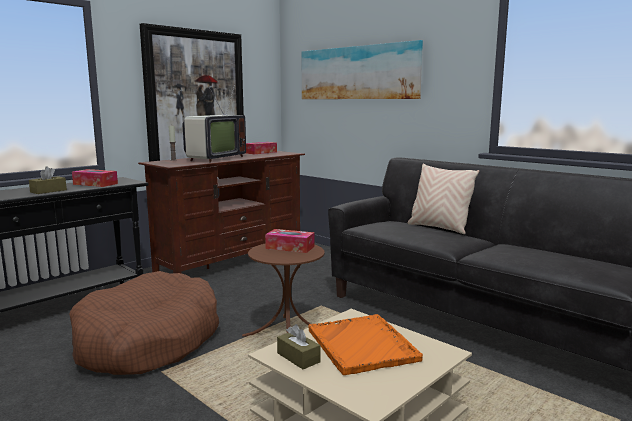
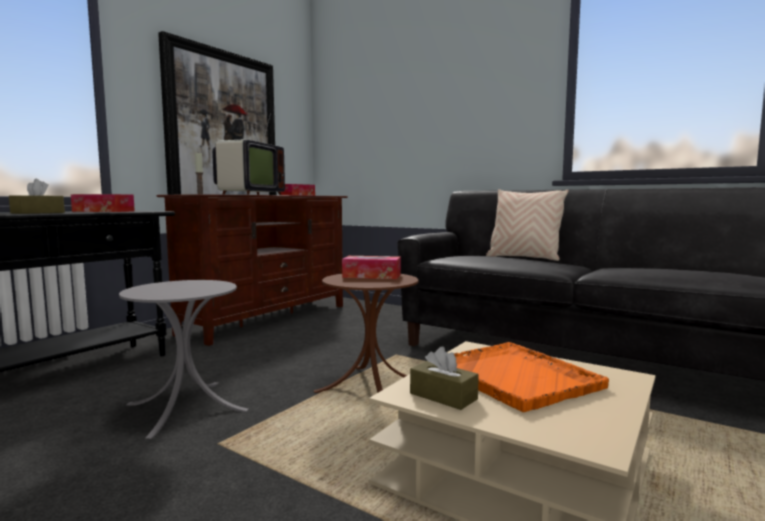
camera: 10 degrees left, 5 degrees down
brown dog bed [69,271,219,375] -> grey side table [119,280,249,439]
picture [302,40,423,99] -> none

